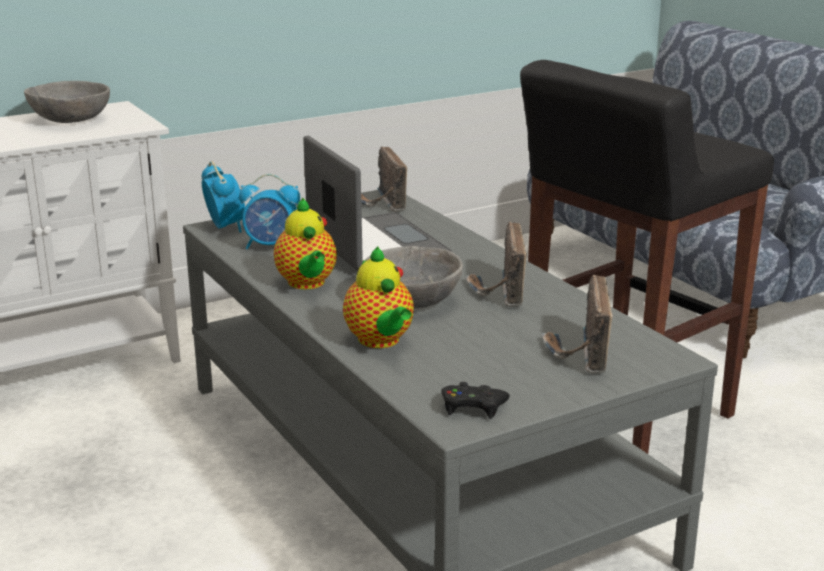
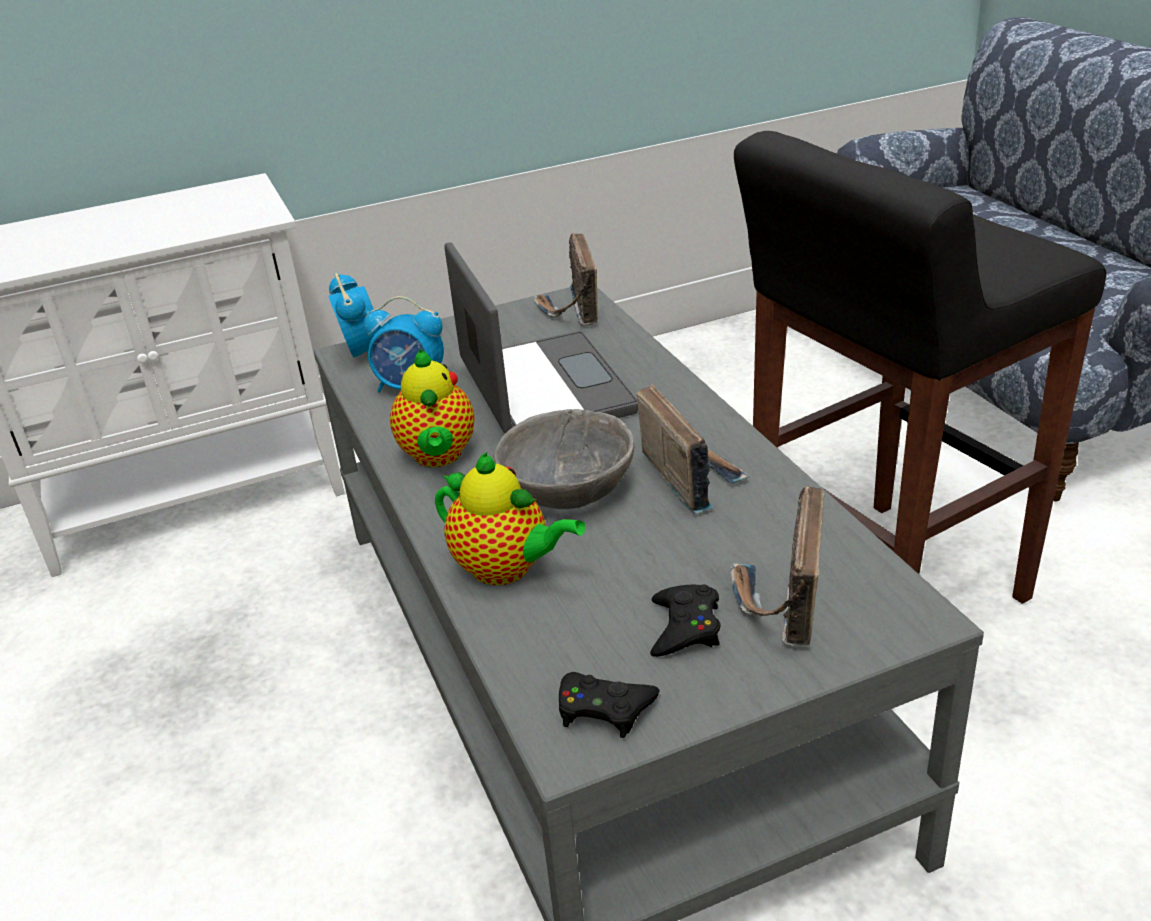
camera: 10 degrees right, 10 degrees up
grey bowl [24,81,110,123] -> none
teapot [343,246,414,348] -> teapot turned 45 degrees counterclockwise [435,452,585,585]
radio [465,222,527,307] -> radio turned 150 degrees clockwise [637,384,750,514]
none -> black game controller [650,584,720,657]

